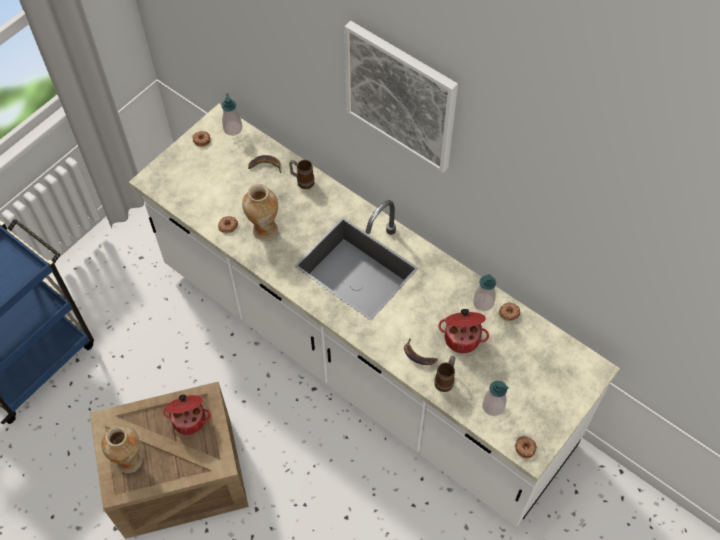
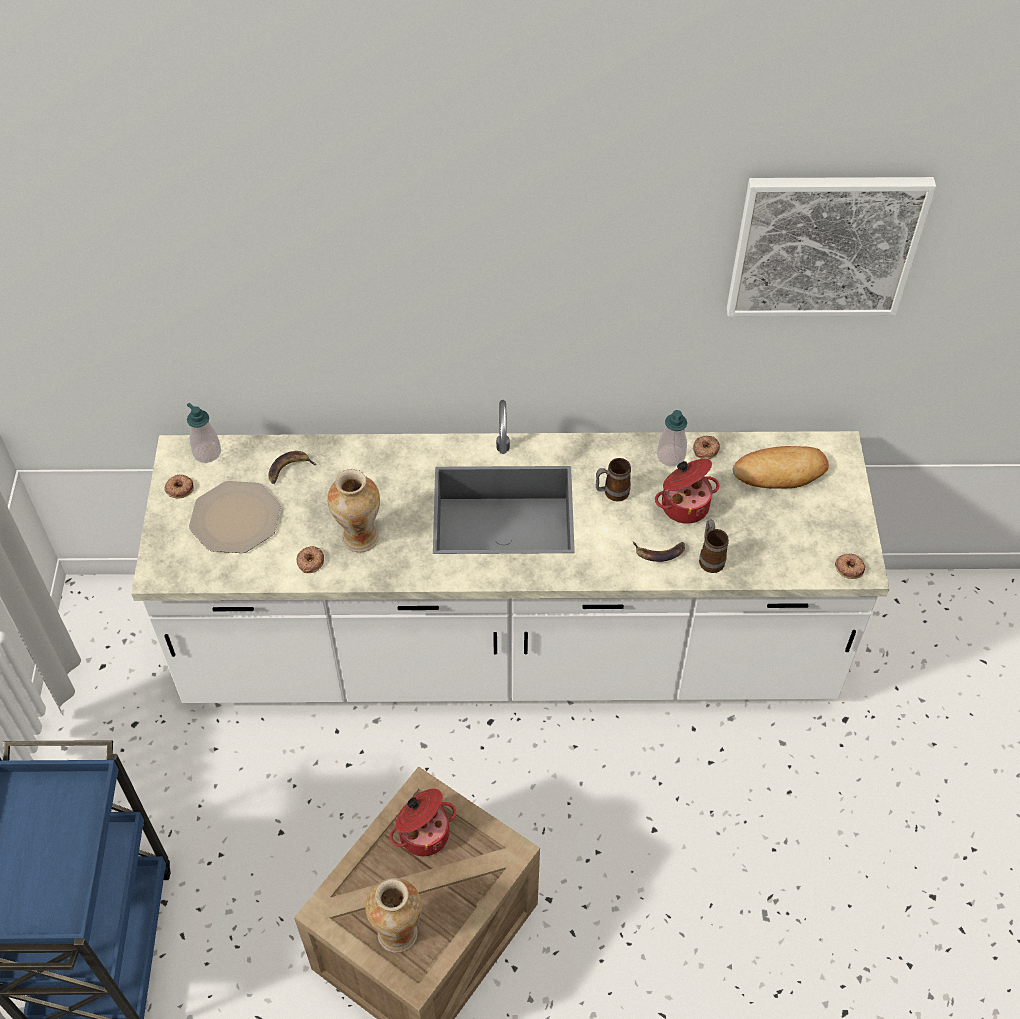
camera: 40 degrees left, 5 degrees down
mug [289,160,314,189] -> mug moved to [596,458,631,501]
picture [344,21,458,173] -> picture moved to [727,177,936,317]
soap dispenser [482,380,509,416] -> none
none -> plate [189,481,281,553]
none -> bread [733,446,829,489]

